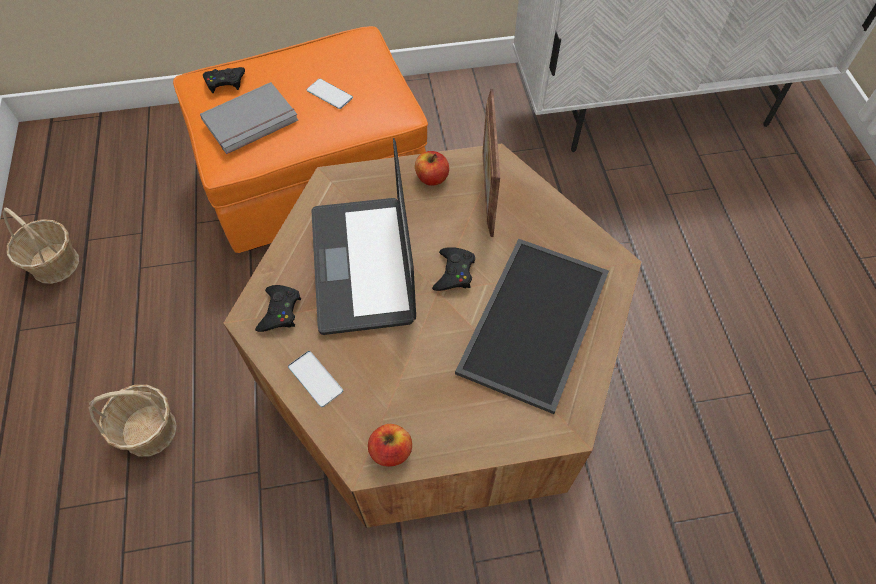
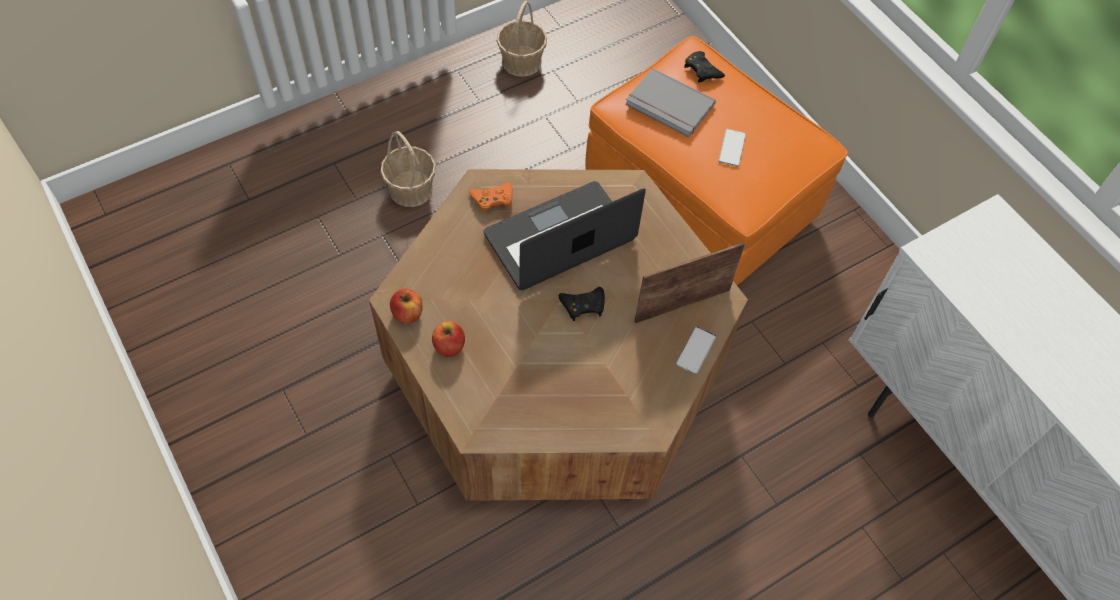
camera: 65 degrees right, 0 degrees up
black game controller [255,285,301,332] -> orange game controller [469,182,513,214]
phone [288,351,343,407] -> phone moved to [676,326,716,374]
apple [415,151,449,186] -> apple moved to [432,321,465,357]
tray [455,239,609,414] -> none

